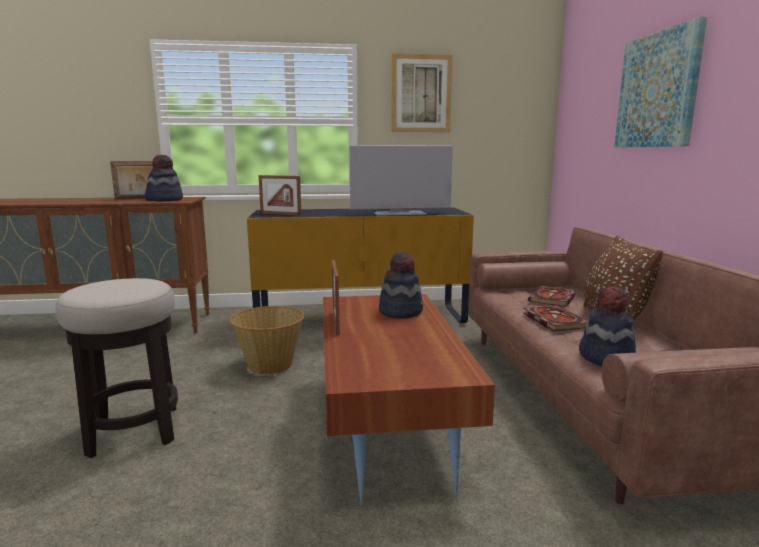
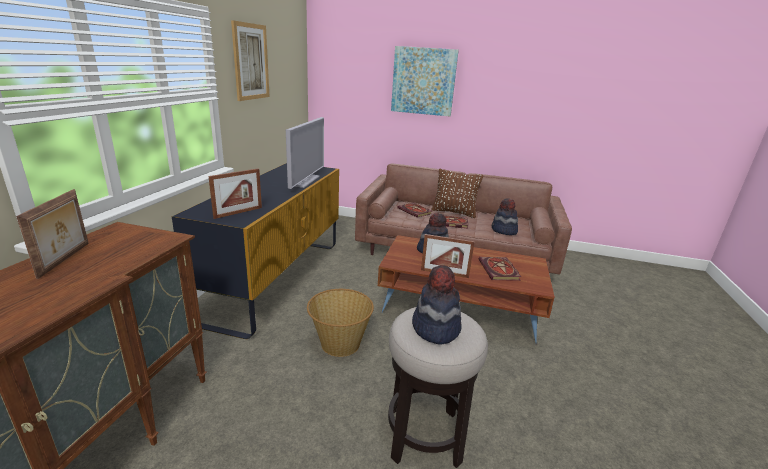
camera: 70 degrees left, 10 degrees up
hat [144,155,183,201] -> hat moved to [412,266,462,344]
none -> book [479,257,521,281]

